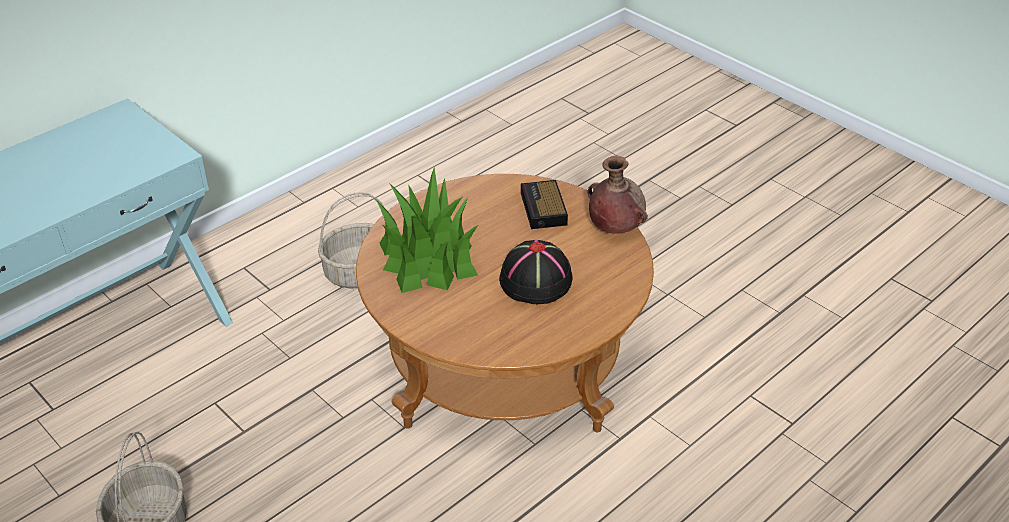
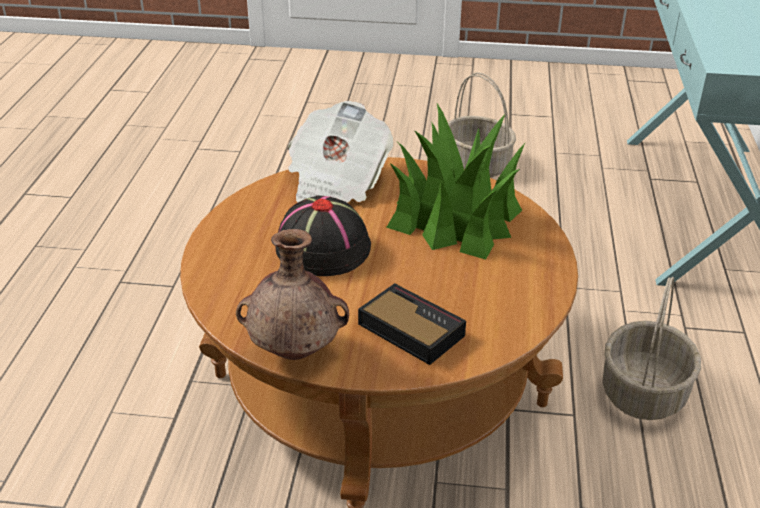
camera: 140 degrees right, 5 degrees down
none -> newspaper [288,101,394,203]

